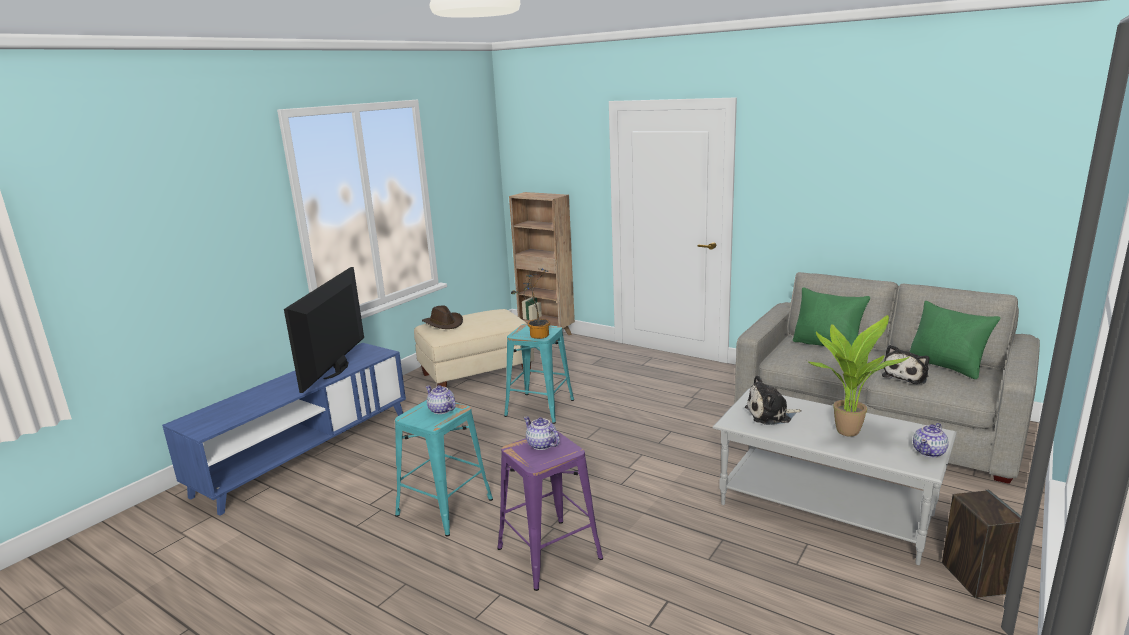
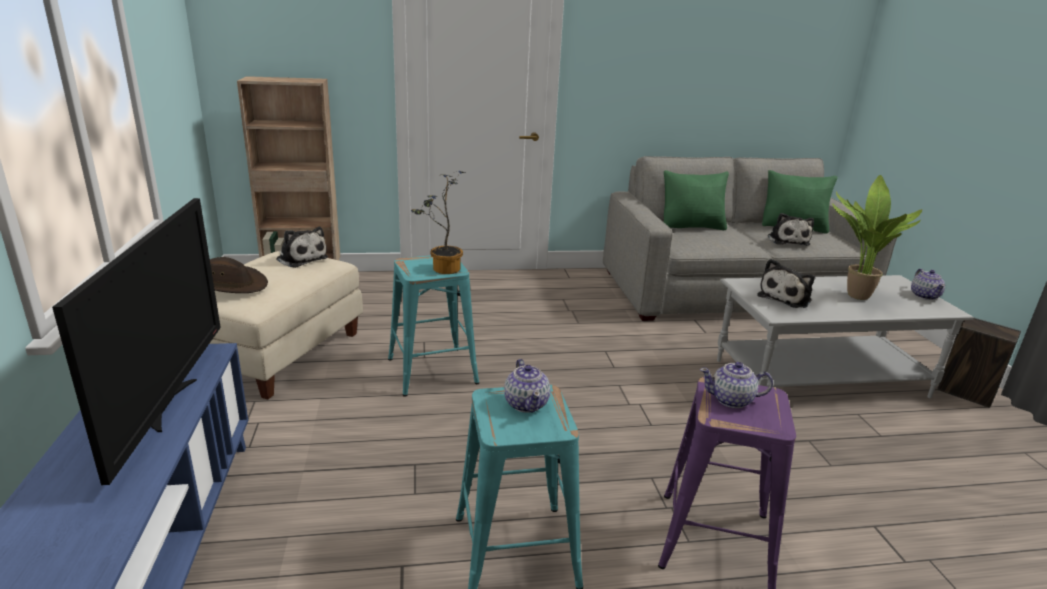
camera: 45 degrees left, 5 degrees up
television [284,267,364,393] -> television turned 150 degrees counterclockwise [52,198,221,485]
teapot [426,385,456,414] -> teapot turned 105 degrees counterclockwise [504,359,550,413]
none -> plush toy [276,227,328,268]

